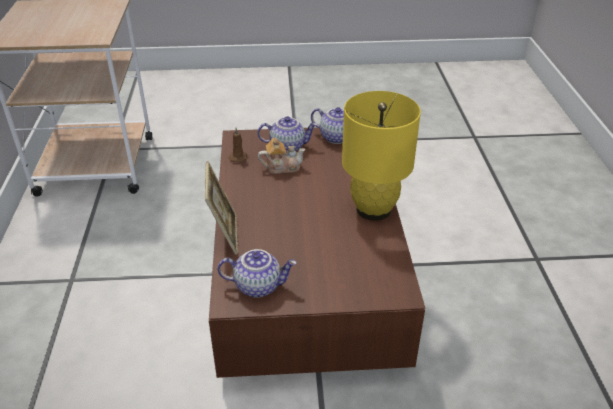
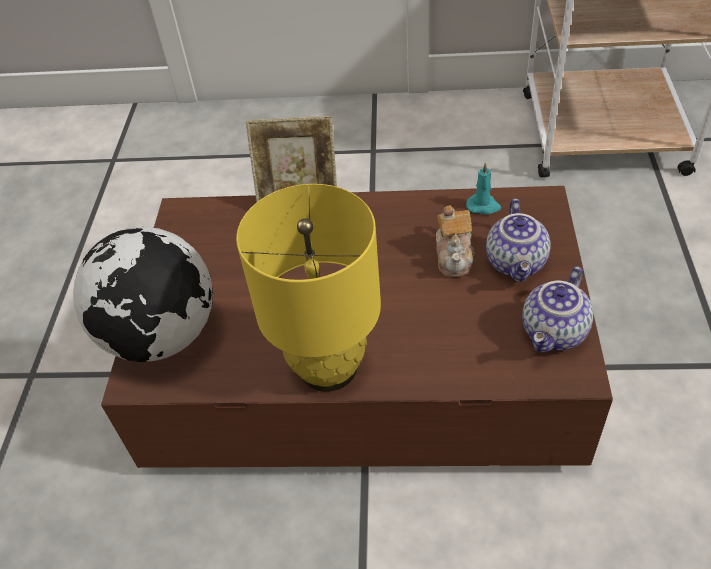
camera: 100 degrees right, 10 degrees up
teapot [217,249,297,298] -> none
brown candle [229,128,247,162] -> turquoise candle [466,162,501,214]
none -> globe [73,227,213,362]

